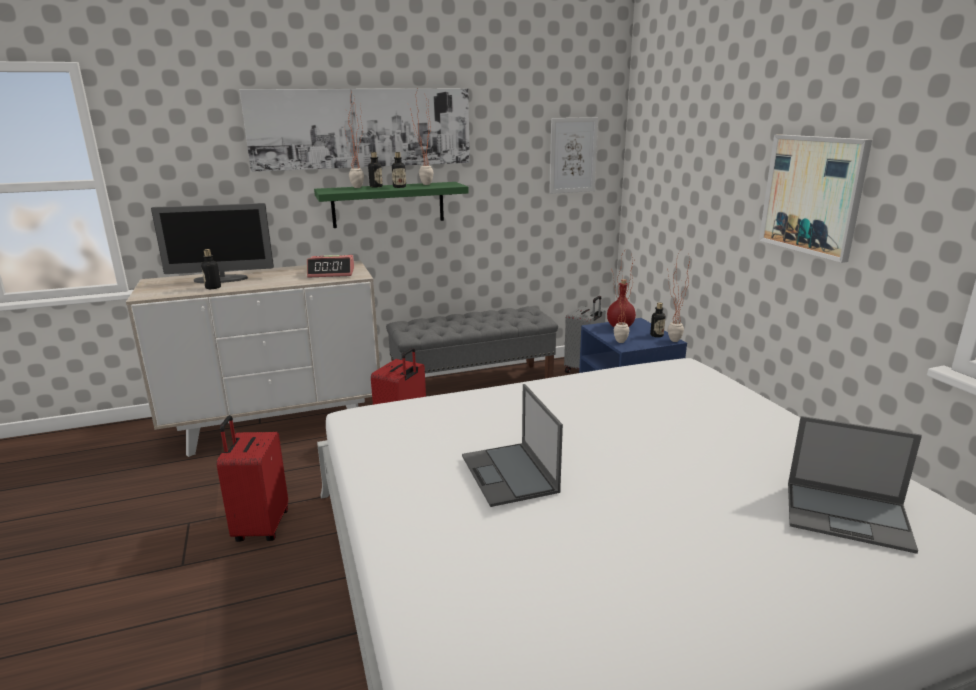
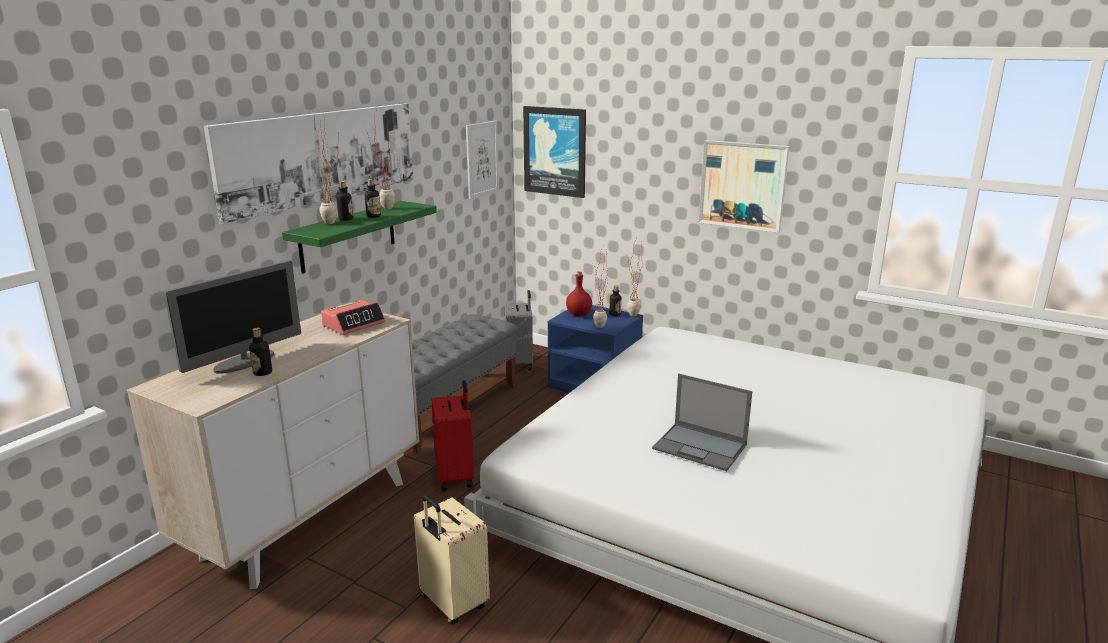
camera: 40 degrees left, 0 degrees up
red suitcase [216,415,288,542] -> beige suitcase [414,495,490,624]
laptop [788,416,922,554] -> none
none -> picture [523,106,586,198]

